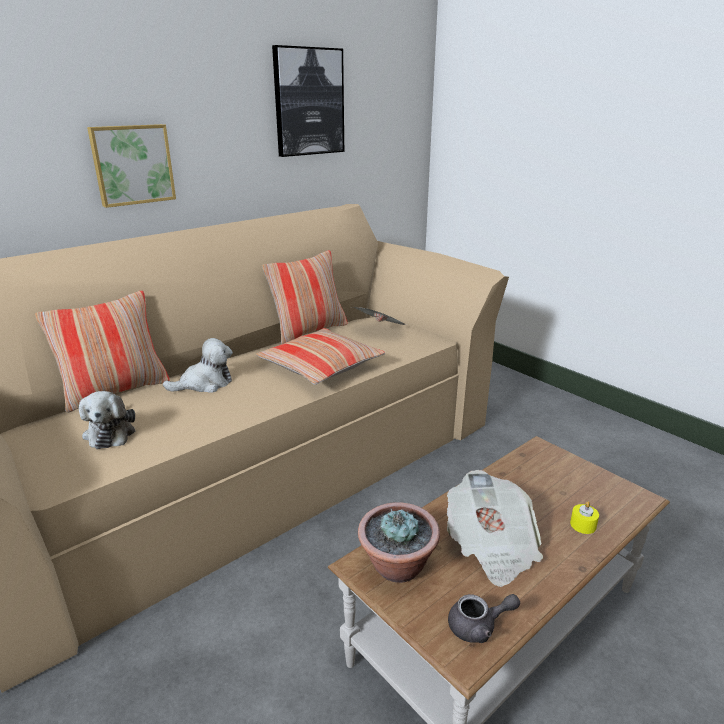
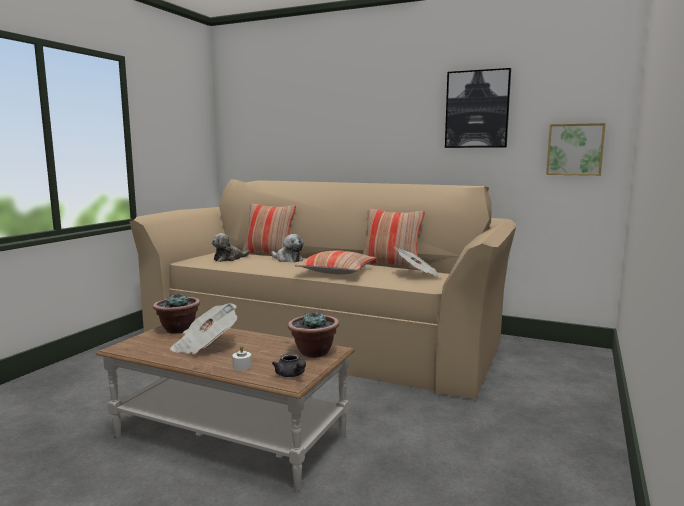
camera: 65 degrees right, 15 degrees down
picture [87,124,176,208] -> picture moved to [546,123,606,176]
grey teapot [448,594,520,643] -> grey teapot moved to [272,353,306,377]
yellow candle [570,501,599,534] -> white candle [232,345,252,371]
none -> potted plant [288,311,339,358]

